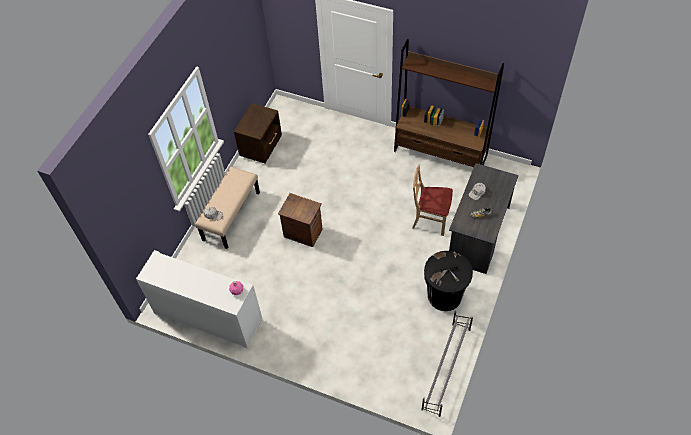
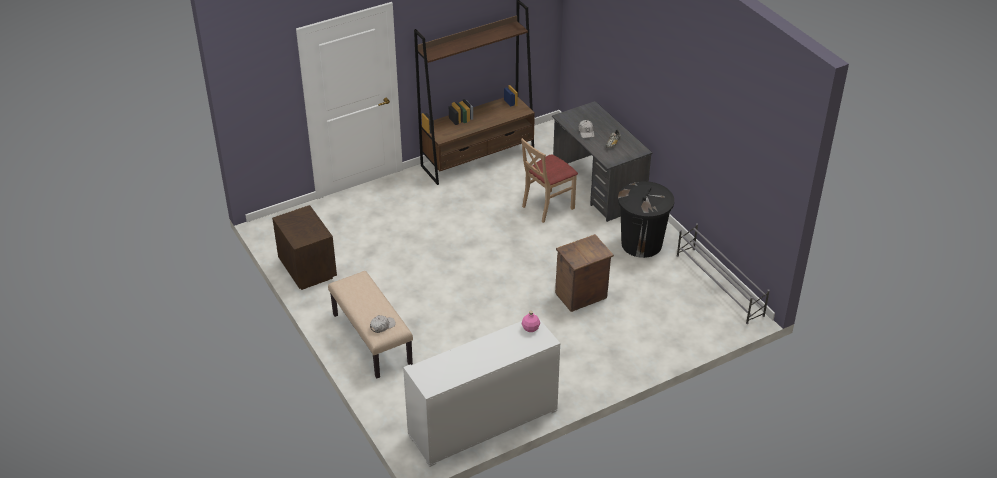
camera: 55 degrees left, 15 degrees down
crate [278,193,323,247] -> crate moved to [555,234,614,312]

